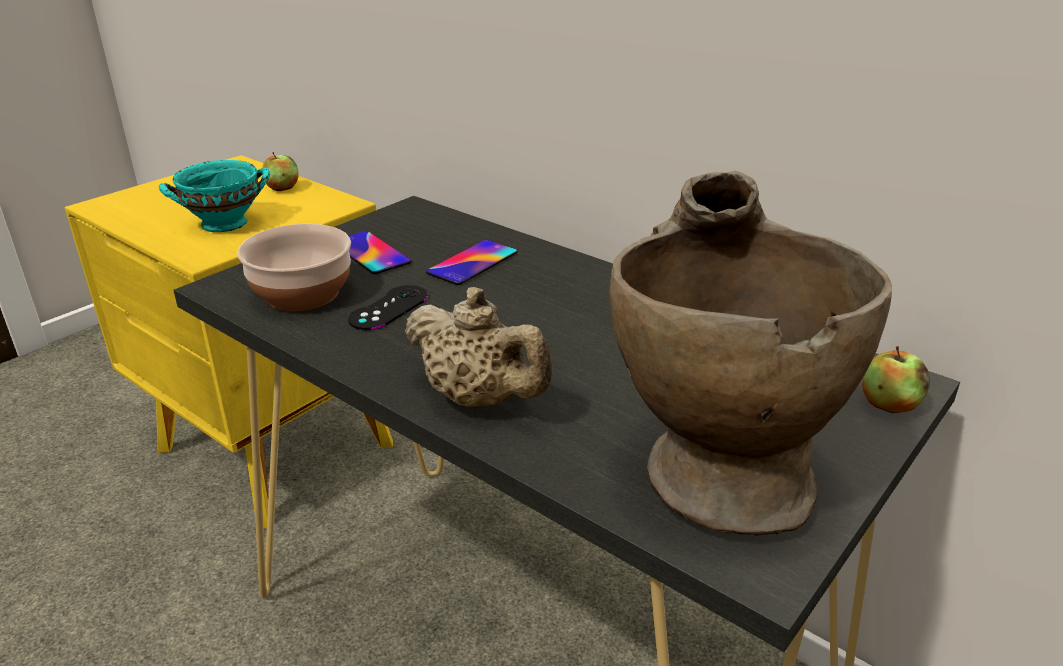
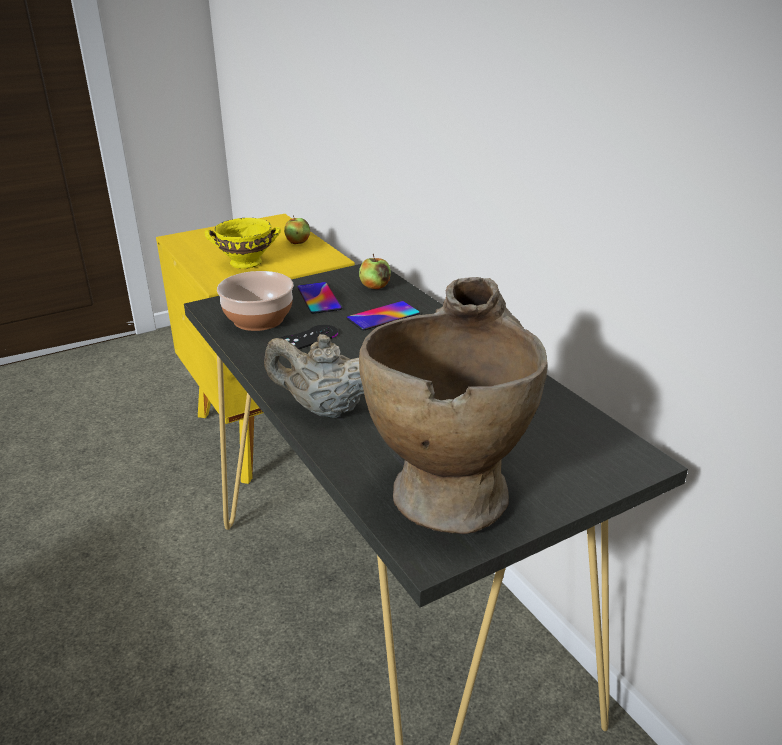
camera: 20 degrees right, 0 degrees up
turquoise bowl [159,160,271,232] -> yellow bowl [205,218,281,269]
beige teapot [405,287,552,408] -> beige teapot turned 135 degrees clockwise [264,334,364,418]
apple [862,346,930,413] -> apple moved to [359,254,391,289]

